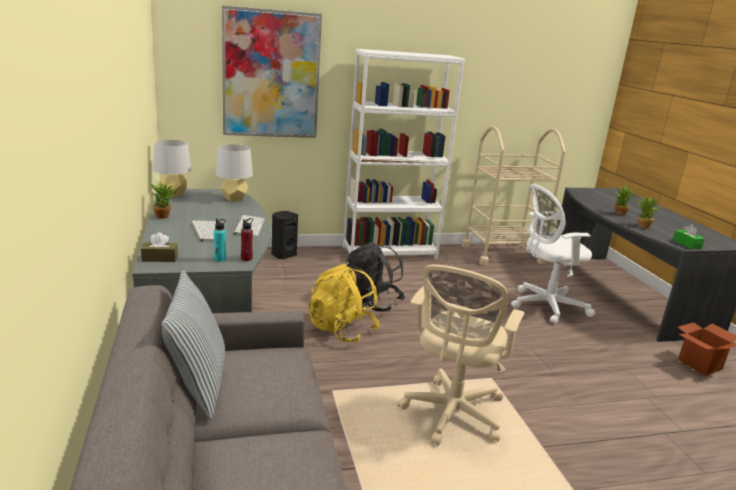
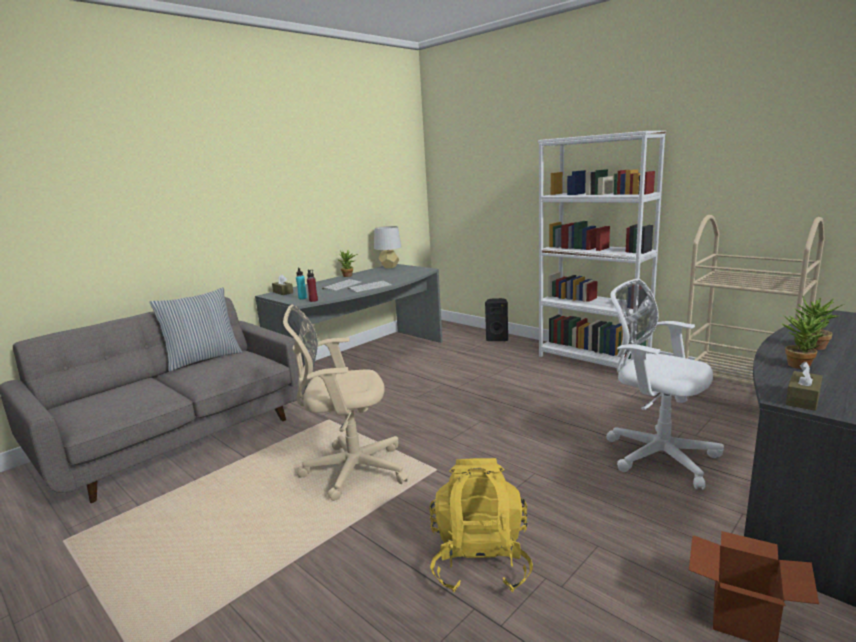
camera: 60 degrees right, 5 degrees down
grey table lamp [216,144,253,202] -> none
picture [222,5,322,138] -> none
yellow backpack [309,264,380,342] -> yellow backpack moved to [429,458,533,592]
black backpack [345,242,405,311] -> none
green tissue box [673,224,705,249] -> brown tissue box [785,361,823,411]

